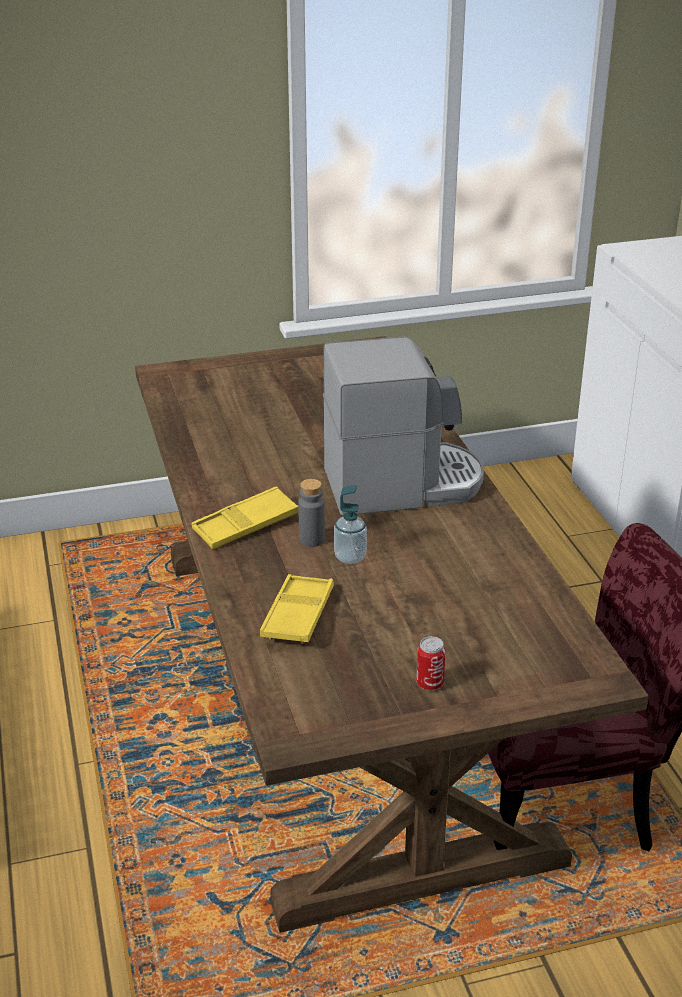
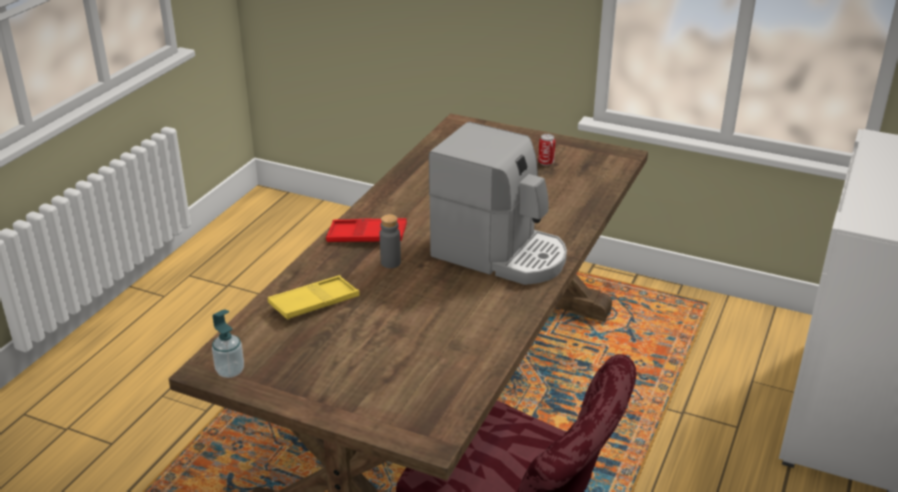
camera: 40 degrees right, 0 degrees up
yellow tray [192,486,299,549] -> red tray [326,218,407,242]
soap dispenser [334,485,367,564] -> soap dispenser moved to [212,309,244,378]
can [416,636,446,690] -> can moved to [538,134,555,166]

